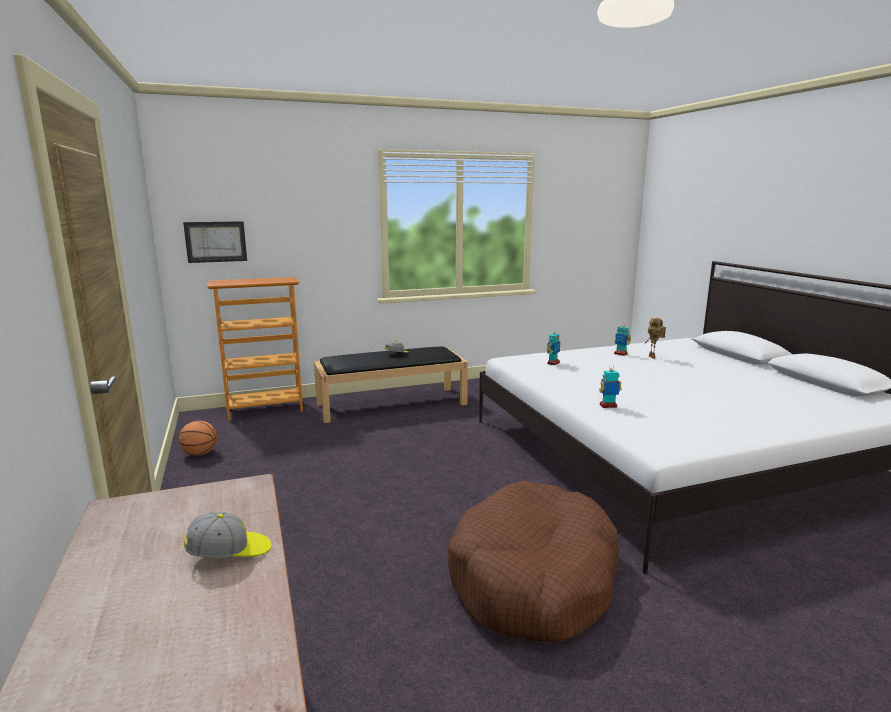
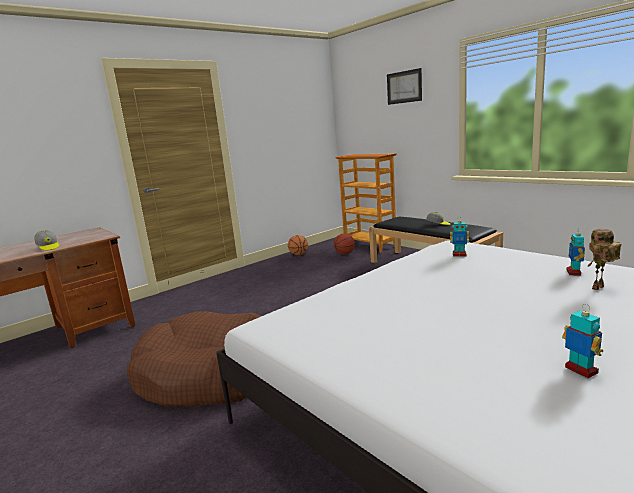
camera: 70 degrees right, 0 degrees up
picture [183,221,247,263] -> picture moved to [387,68,422,105]
toy robot [599,365,622,408] -> toy robot moved to [562,304,603,378]
none -> basketball [334,233,355,255]

